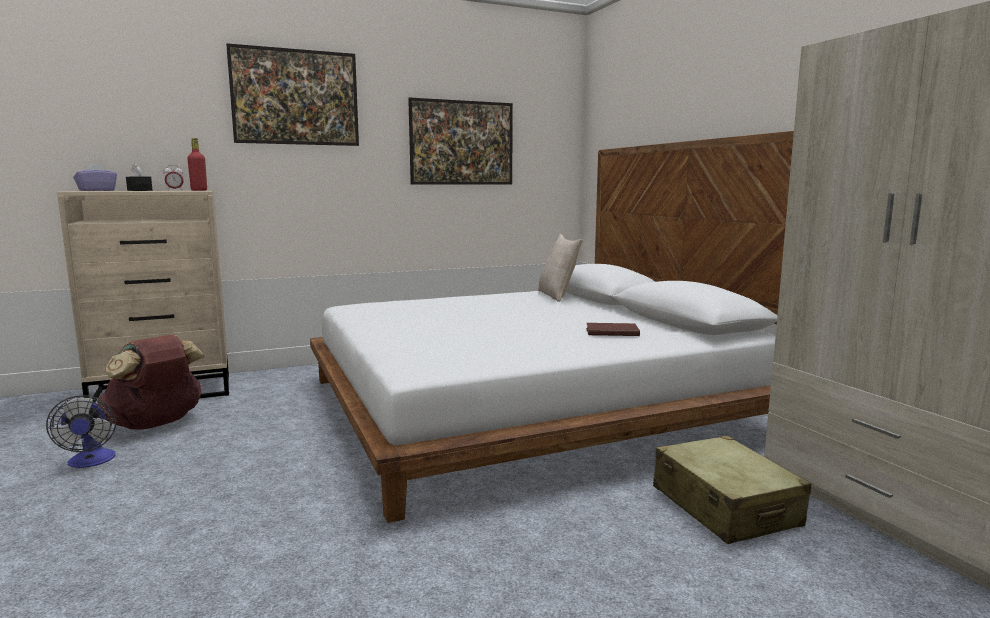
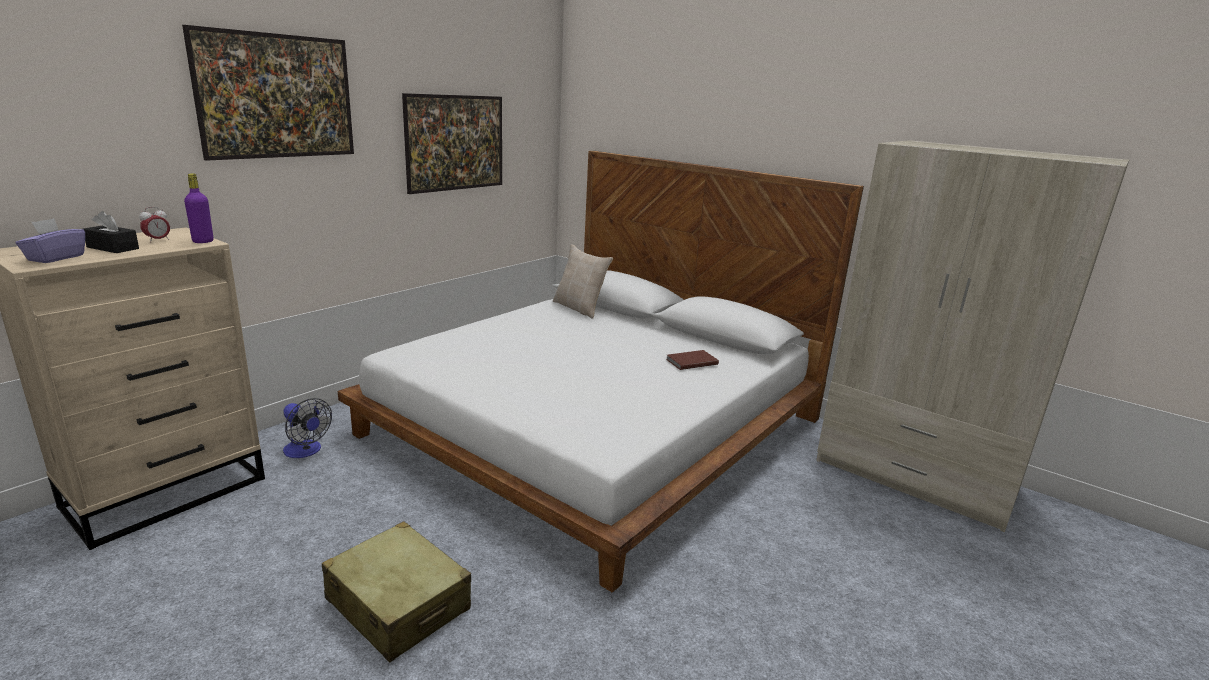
camera: 30 degrees left, 10 degrees up
fan [46,395,116,468] -> fan moved to [283,398,332,458]
brown backpack [97,334,205,429] -> none
red bottle [187,138,207,191] -> purple bottle [184,173,213,243]
beige suitcase [653,435,812,544] -> beige suitcase moved to [322,521,471,663]

